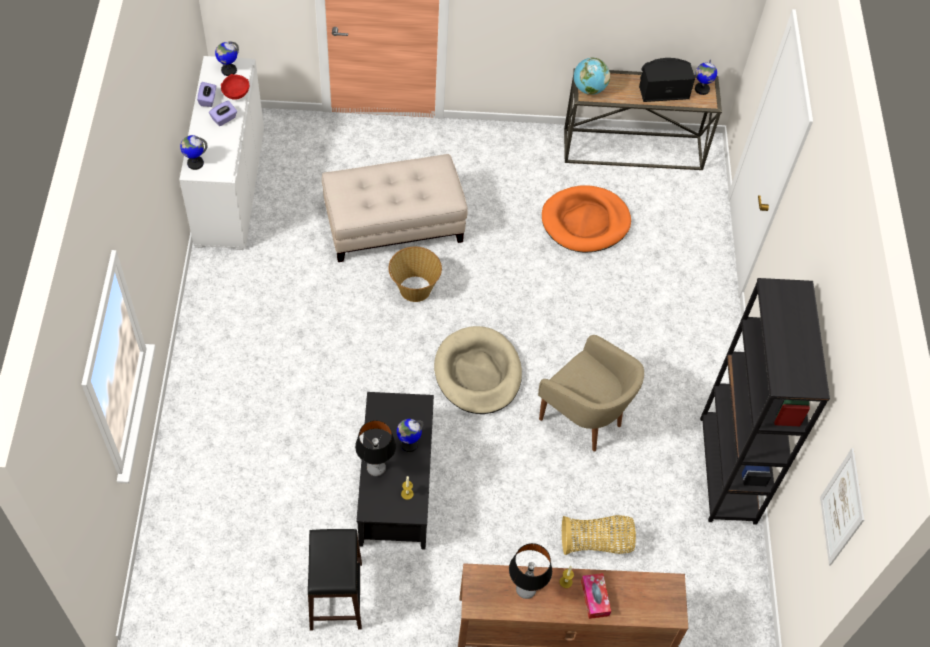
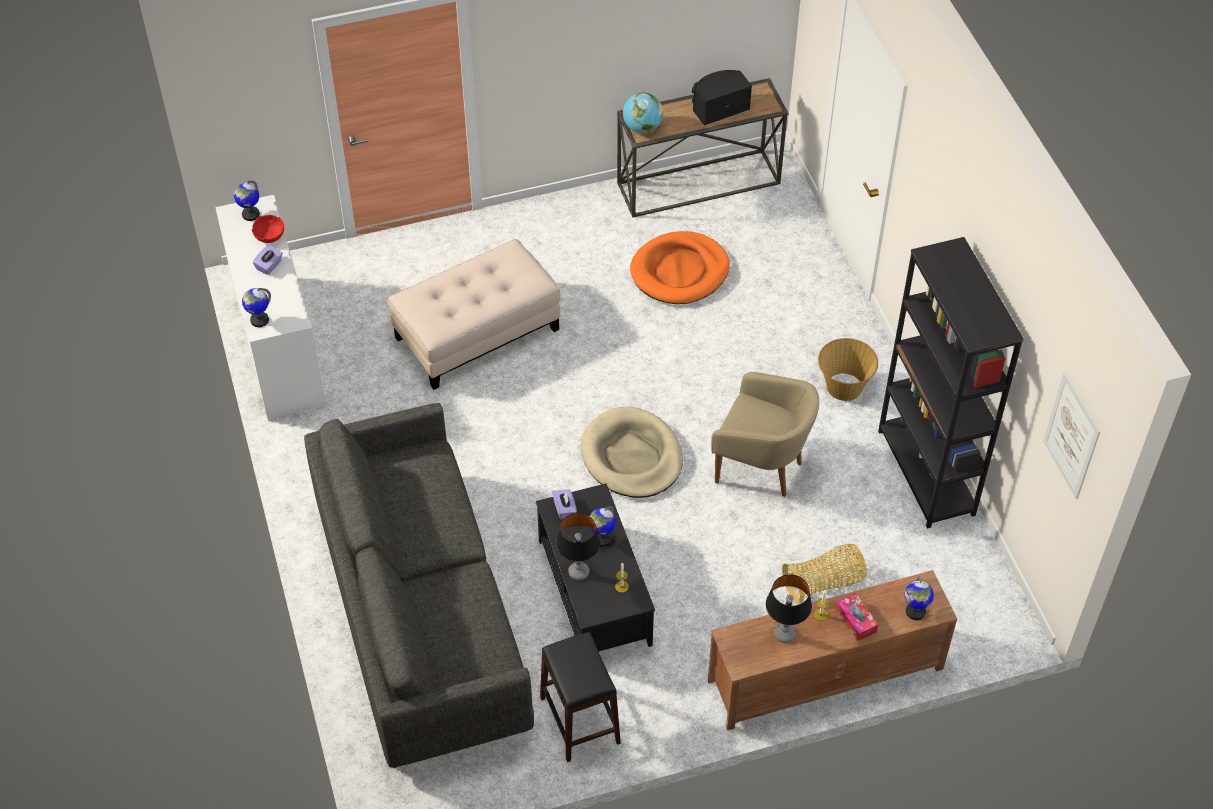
camera: 15 degrees left, 5 degrees down
purple tissue box [197,82,216,107] -> purple tissue box moved to [552,489,577,520]
basket [388,247,442,302] -> basket moved to [818,338,878,401]
globe [695,60,717,95] -> globe moved to [905,576,934,620]
none -> grey sofa [304,403,534,768]

